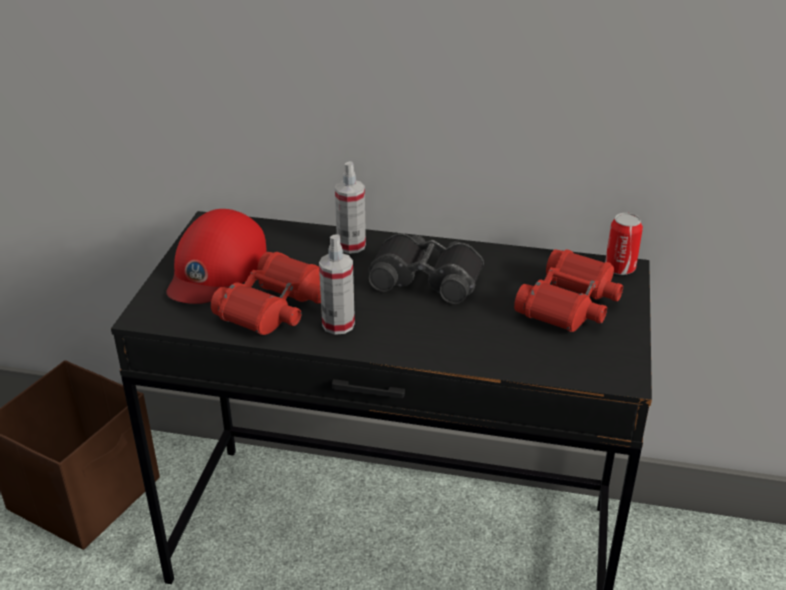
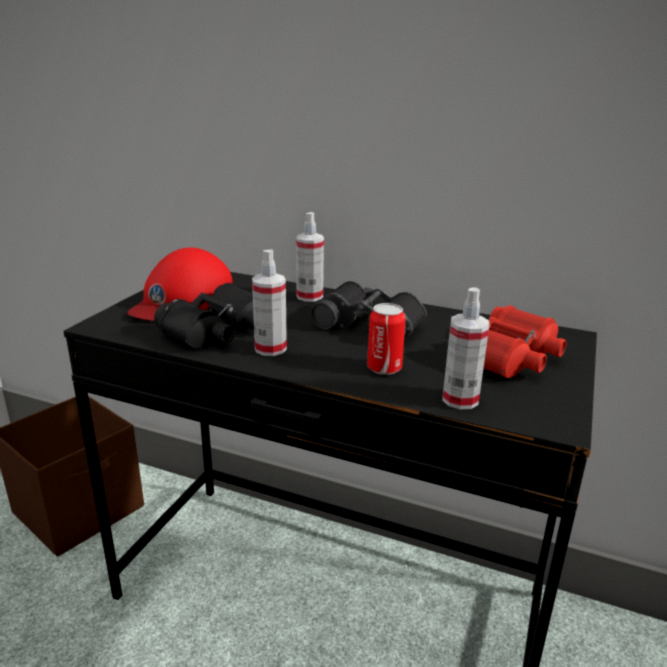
camera: 10 degrees right, 10 degrees down
red binoculars [211,252,321,335] -> black binoculars [154,283,254,348]
can [605,213,643,275] -> can moved to [367,303,405,375]
none -> spray bottle [442,287,489,409]

